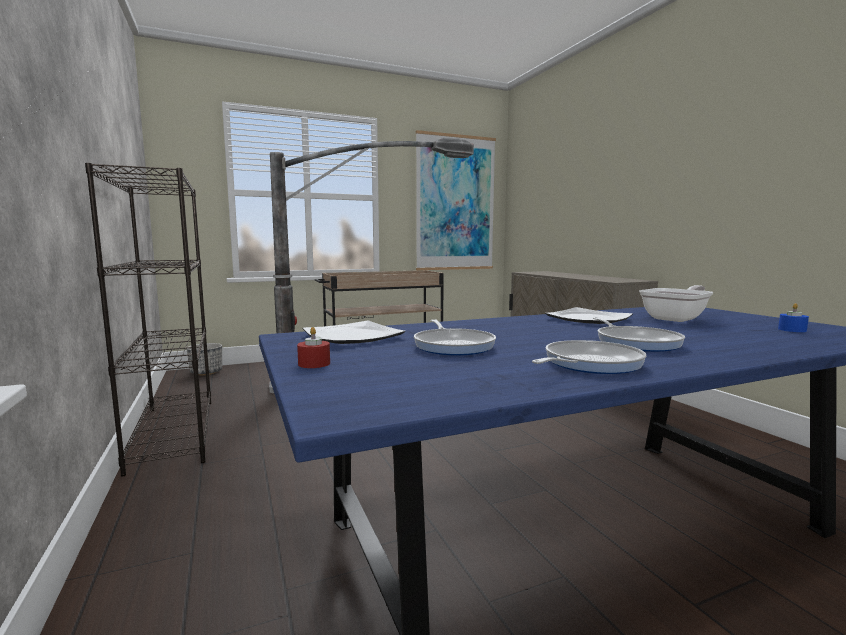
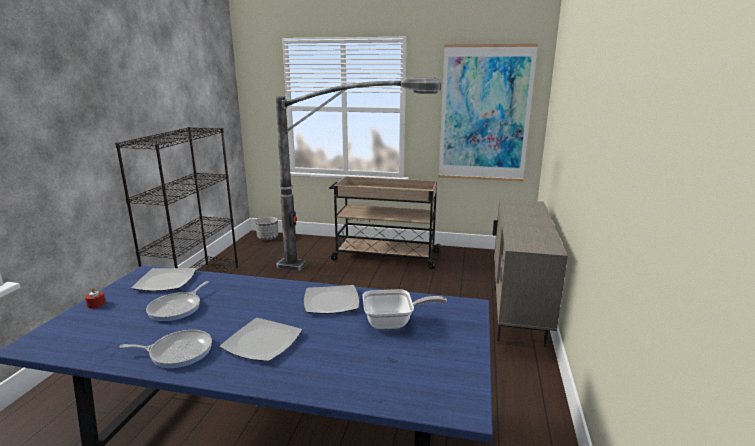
camera: 35 degrees right, 10 degrees up
frying pan [593,317,685,352] -> plate [220,318,302,362]
blue candle [778,303,809,332] -> none

